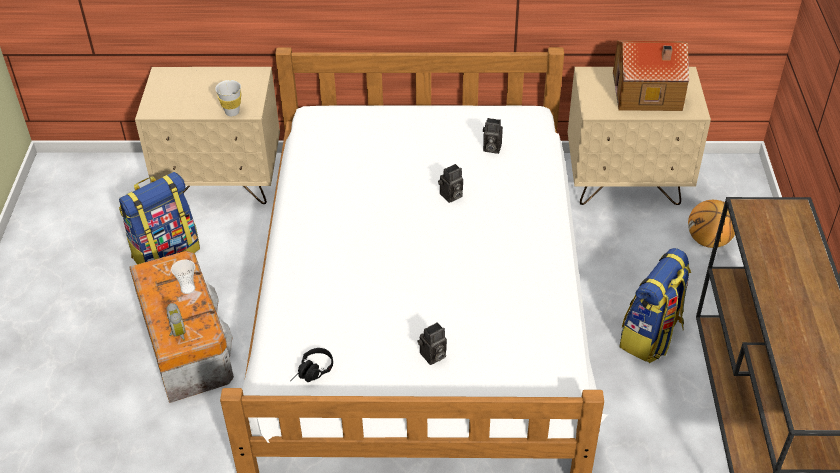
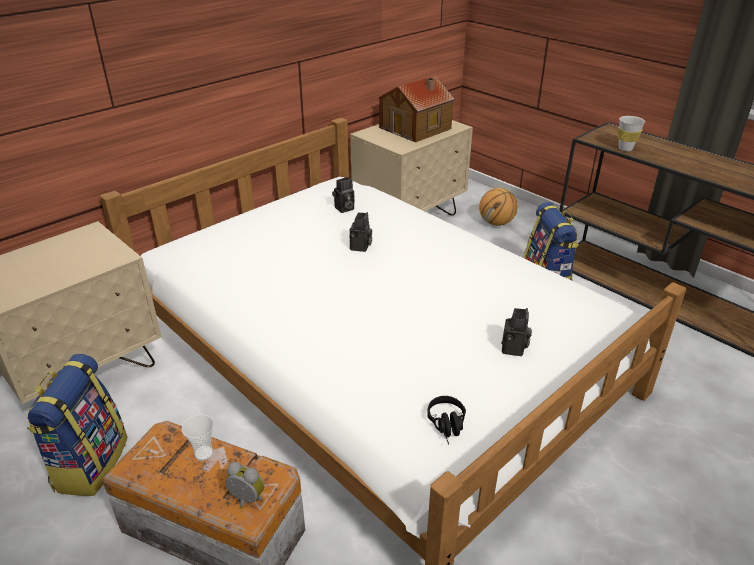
camera: 45 degrees left, 10 degrees down
white cup [215,80,241,116] -> white cup moved to [618,116,645,151]

